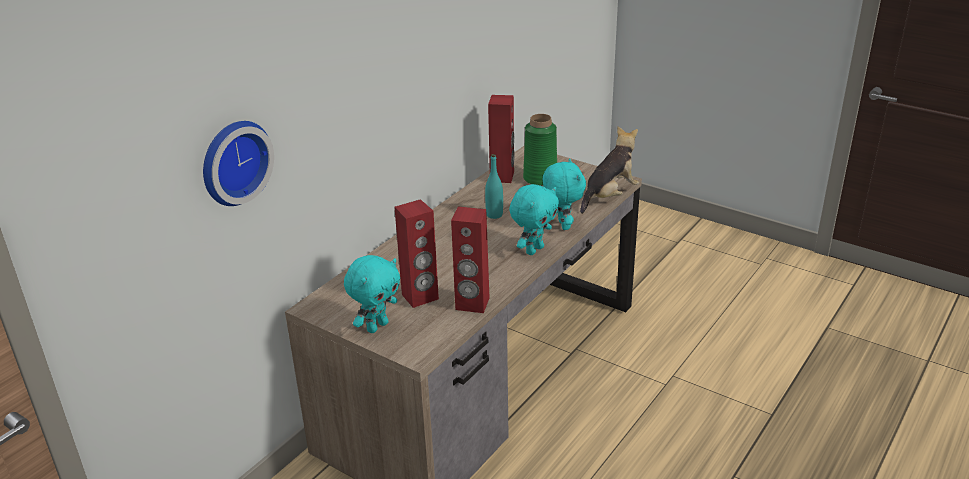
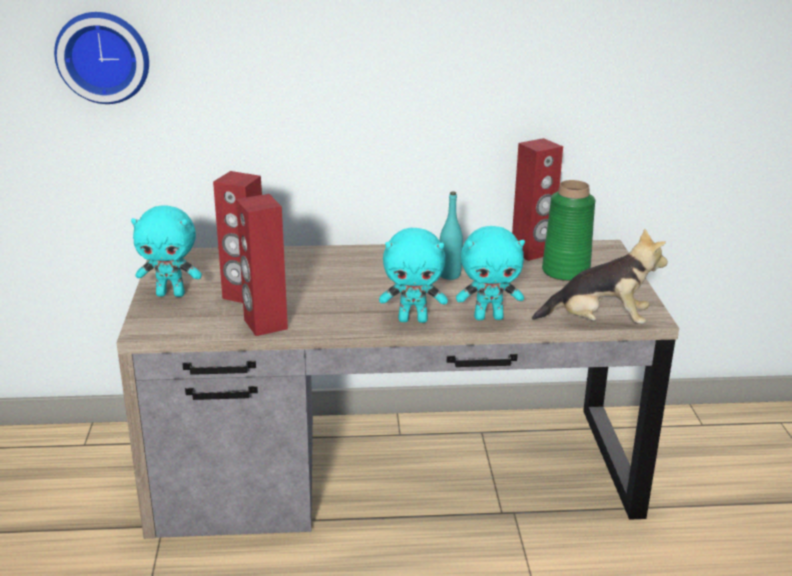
camera: 50 degrees right, 5 degrees down
turquoise plush toy [543,158,586,230] -> turquoise plush toy turned 45 degrees clockwise [456,226,525,320]

